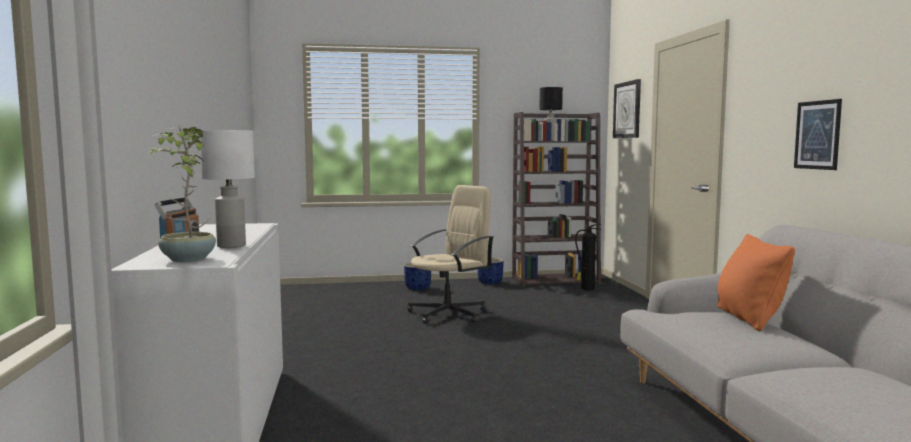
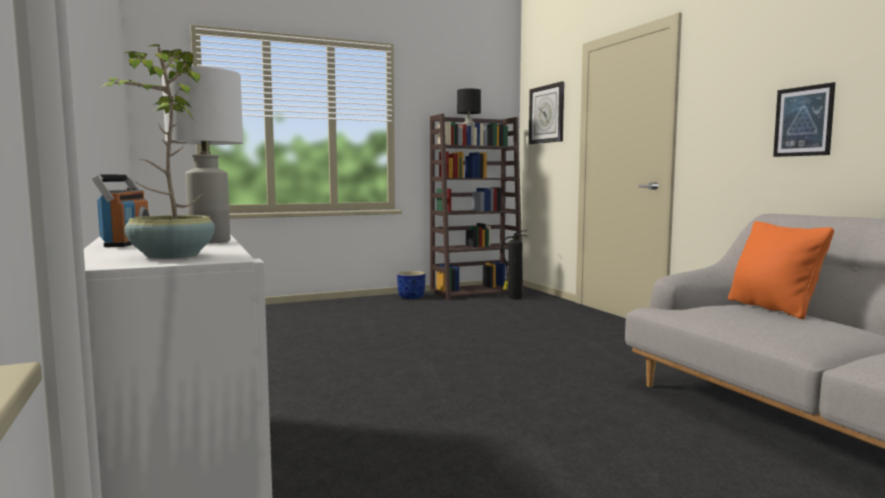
camera: 15 degrees left, 0 degrees up
blue planter [404,263,431,290] -> none
beige office chair [407,185,493,324] -> none

